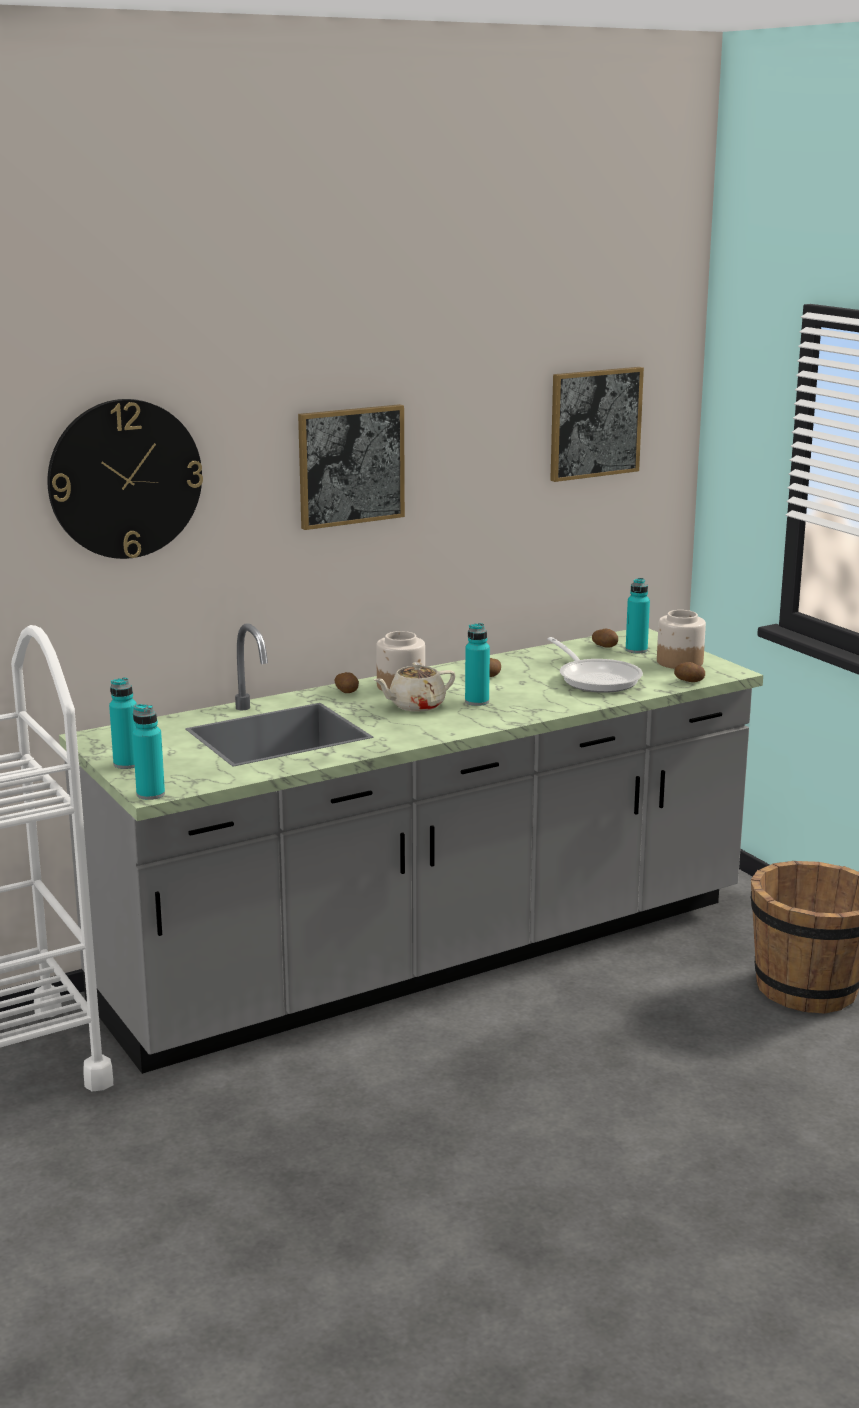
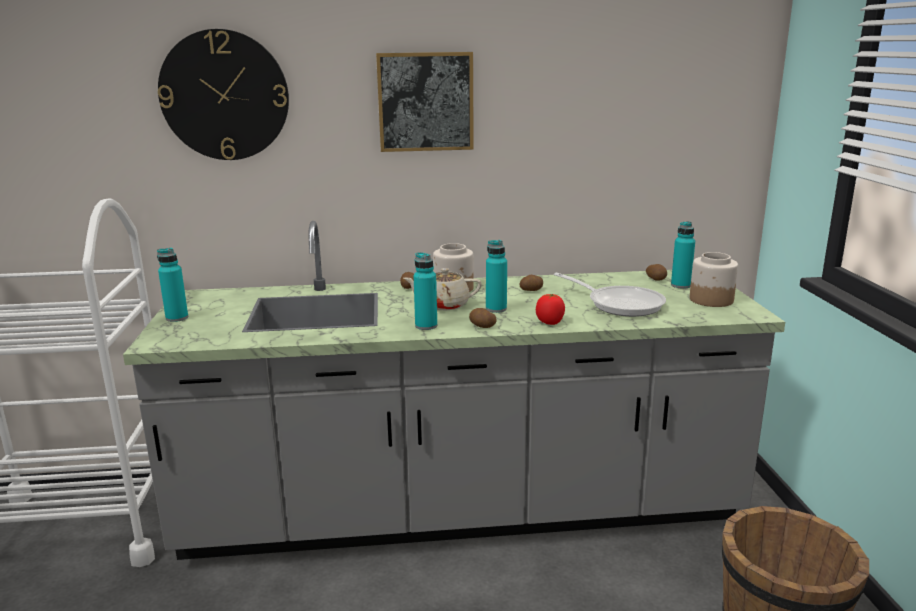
camera: 25 degrees right, 0 degrees up
turquoise bottle [133,704,165,800] -> turquoise bottle moved to [414,252,437,330]
frying pan [547,637,643,693] -> frying pan turned 45 degrees counterclockwise [554,273,666,317]
picture [550,367,644,482] -> none
potato [674,662,705,682] -> potato moved to [469,308,496,328]
none -> tomato [536,294,565,325]

